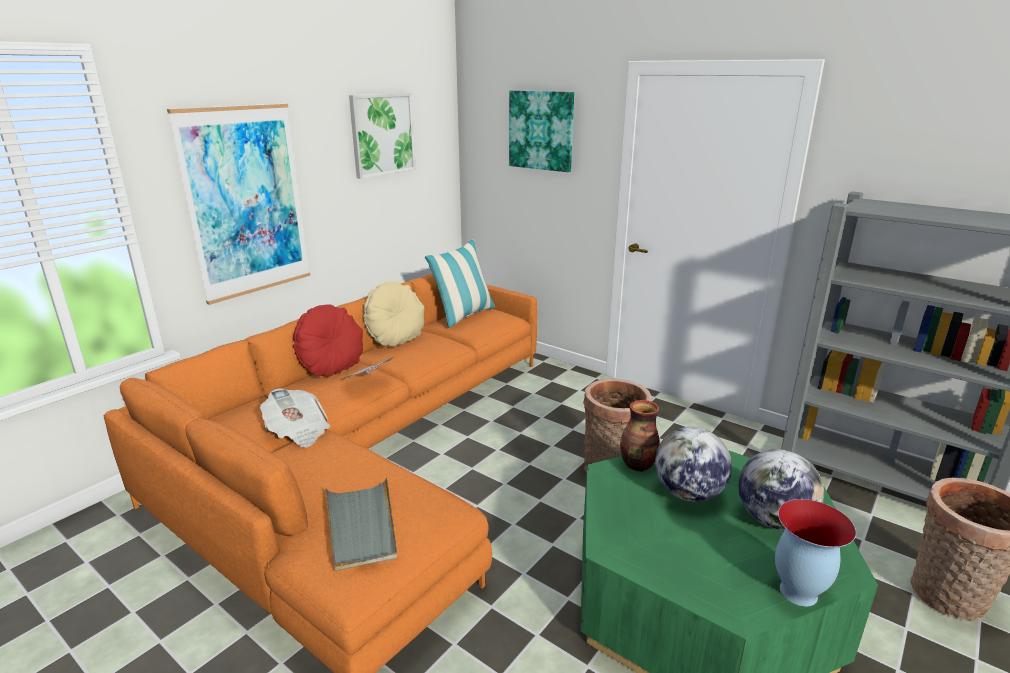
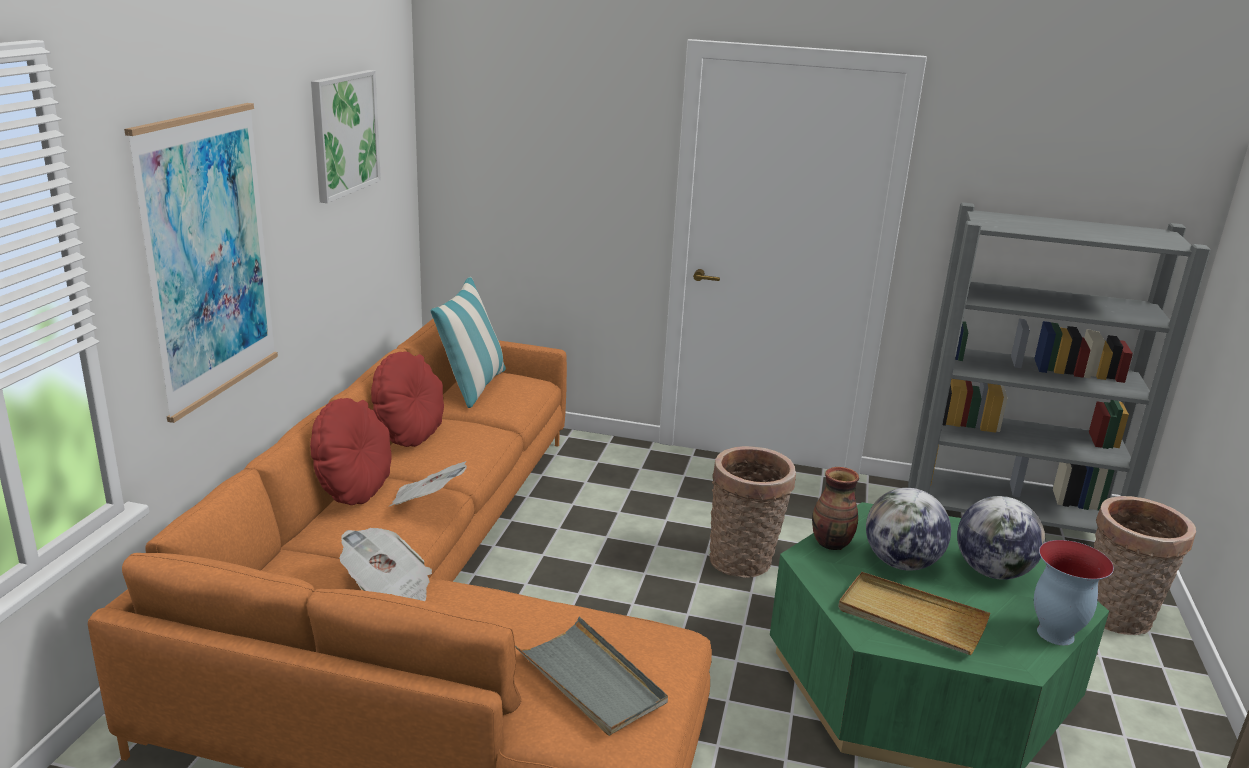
camera: 25 degrees left, 0 degrees up
beige pillow [363,282,424,347] -> red pillow [371,352,444,447]
picture [509,90,574,172] -> none
none -> beige tray [838,572,990,655]

